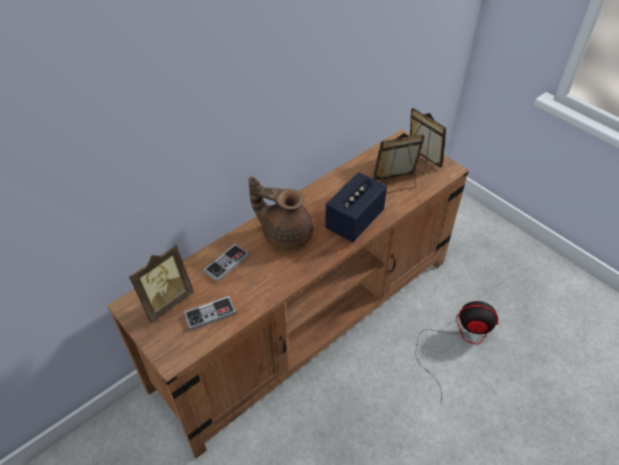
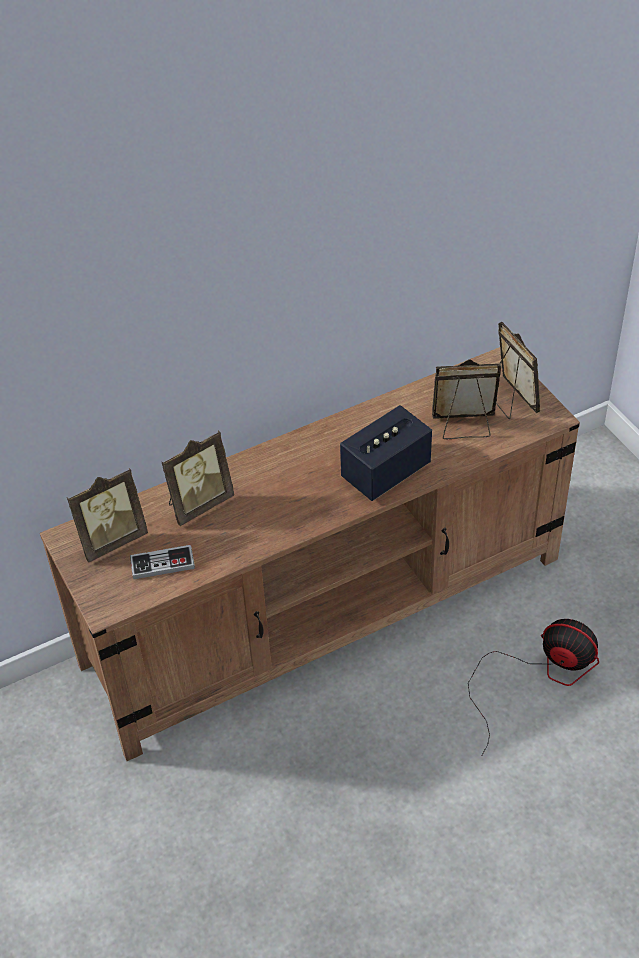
camera: 15 degrees right, 0 degrees up
game controller [203,244,249,282] -> picture frame [161,431,234,526]
brown teapot [249,177,313,251] -> none

